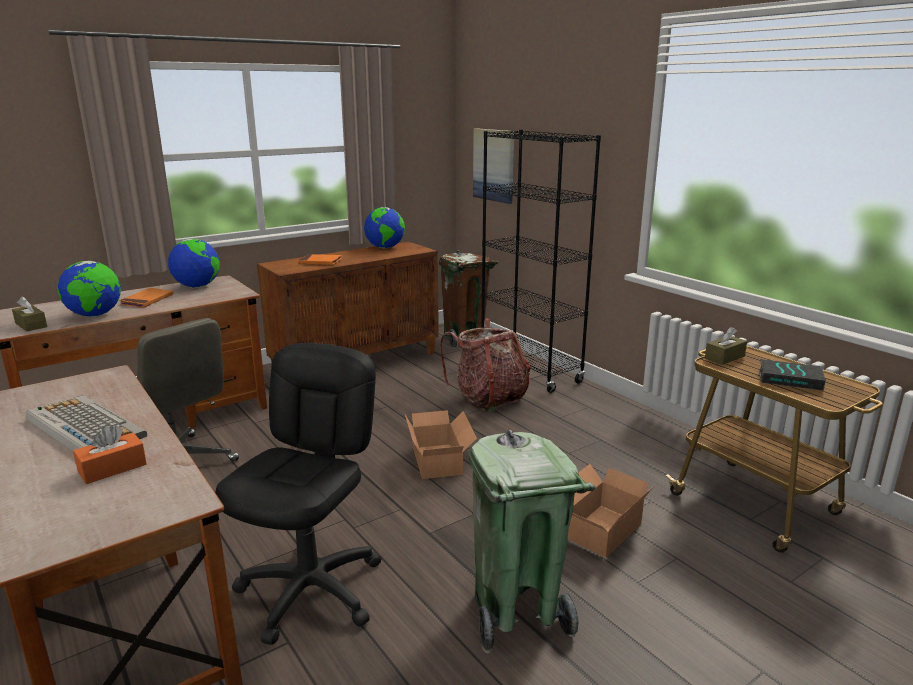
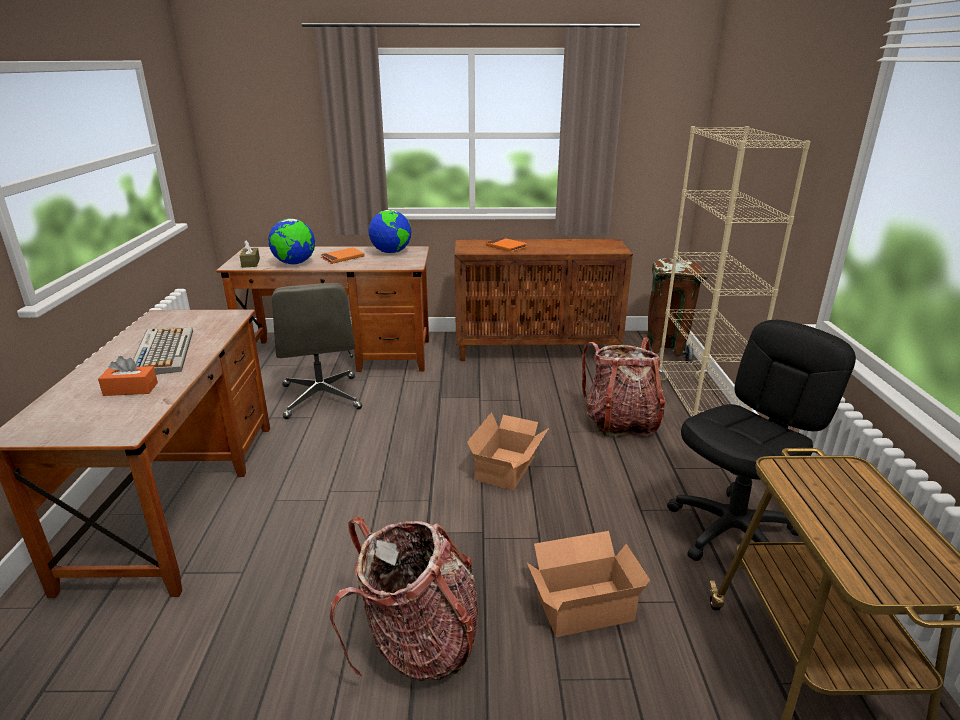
camera: 35 degrees right, 5 degrees up
black office chair [215,343,381,645] -> black office chair moved to [667,320,856,561]
globe [364,207,405,249] -> none
green trash can [468,430,595,654] -> backpack [330,517,478,681]
picture [473,128,514,204] -> none
black bookcase [481,130,601,393] -> beige bookcase [659,126,811,417]
brown tissue box [705,327,747,365] -> none
book [759,359,826,391] -> none

